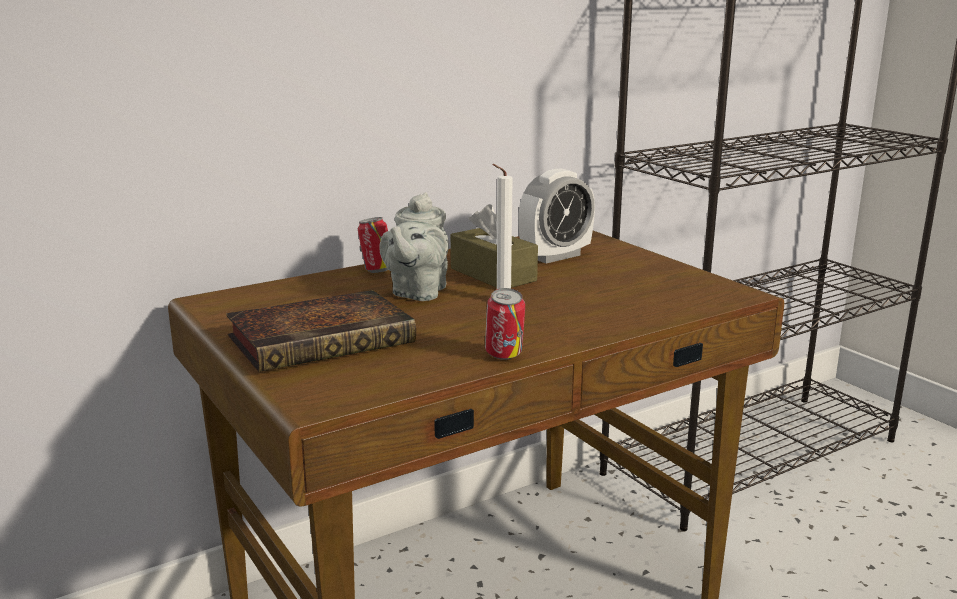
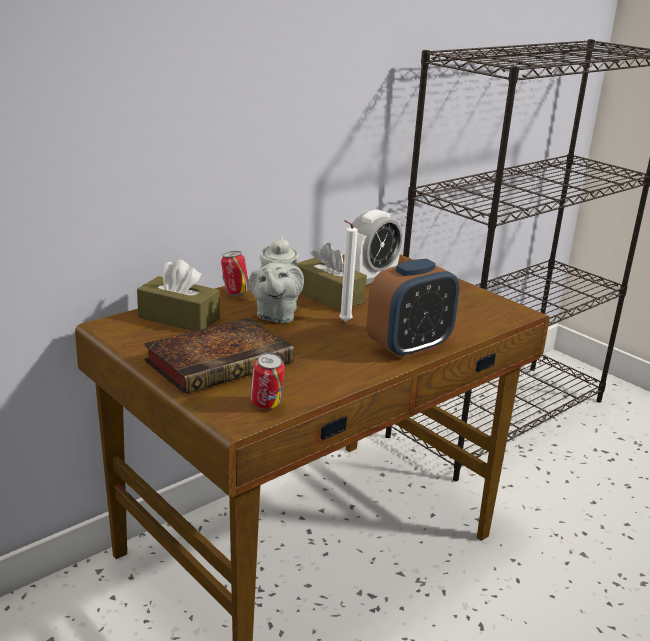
camera: 10 degrees left, 5 degrees up
can [485,288,525,360] -> can moved to [251,352,285,409]
none -> brown tissue box [137,259,220,331]
none -> alarm clock [367,259,459,359]

